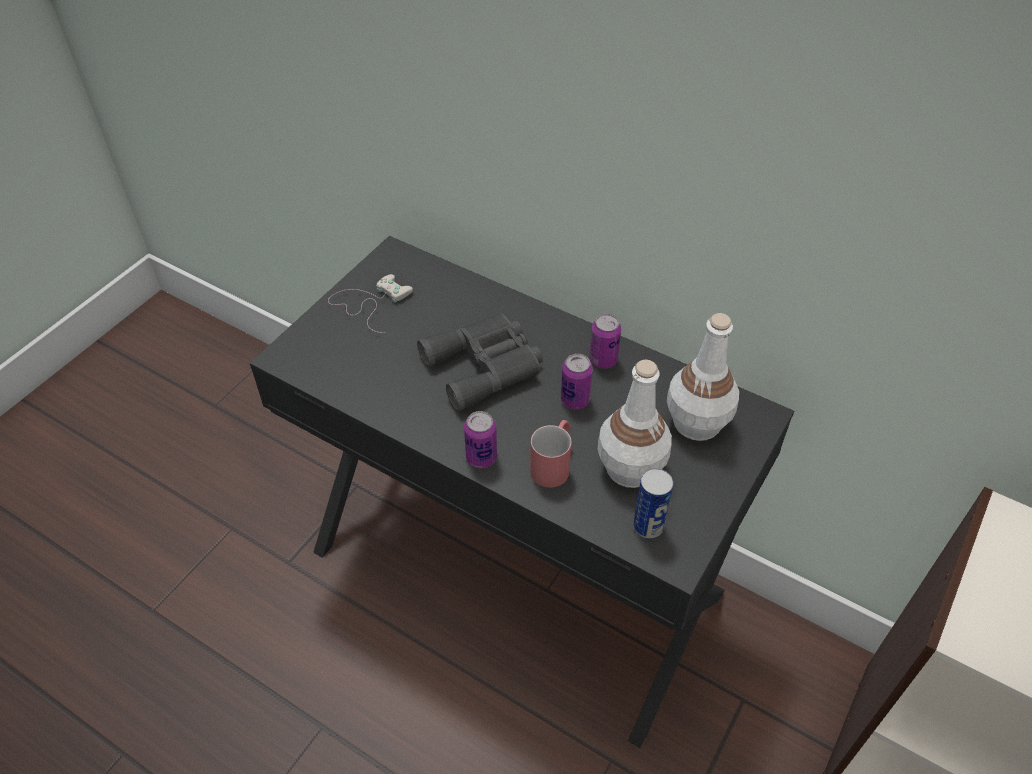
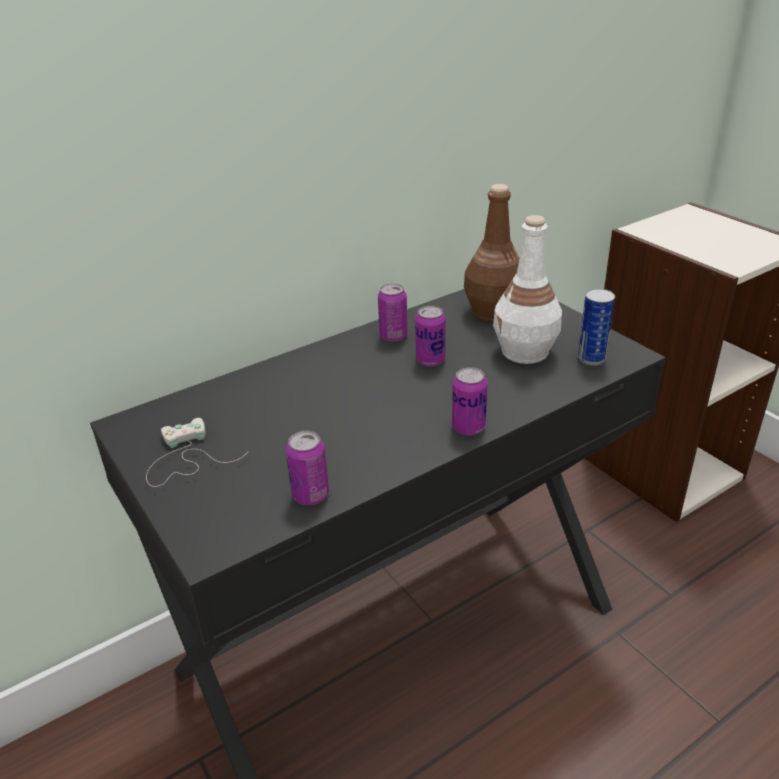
camera: 65 degrees left, 15 degrees down
grey binoculars [417,313,543,412] -> none
red mug [530,420,572,488] -> none
white bottle [667,313,739,441] -> brown bottle [464,184,520,322]
none -> can [286,431,329,505]

